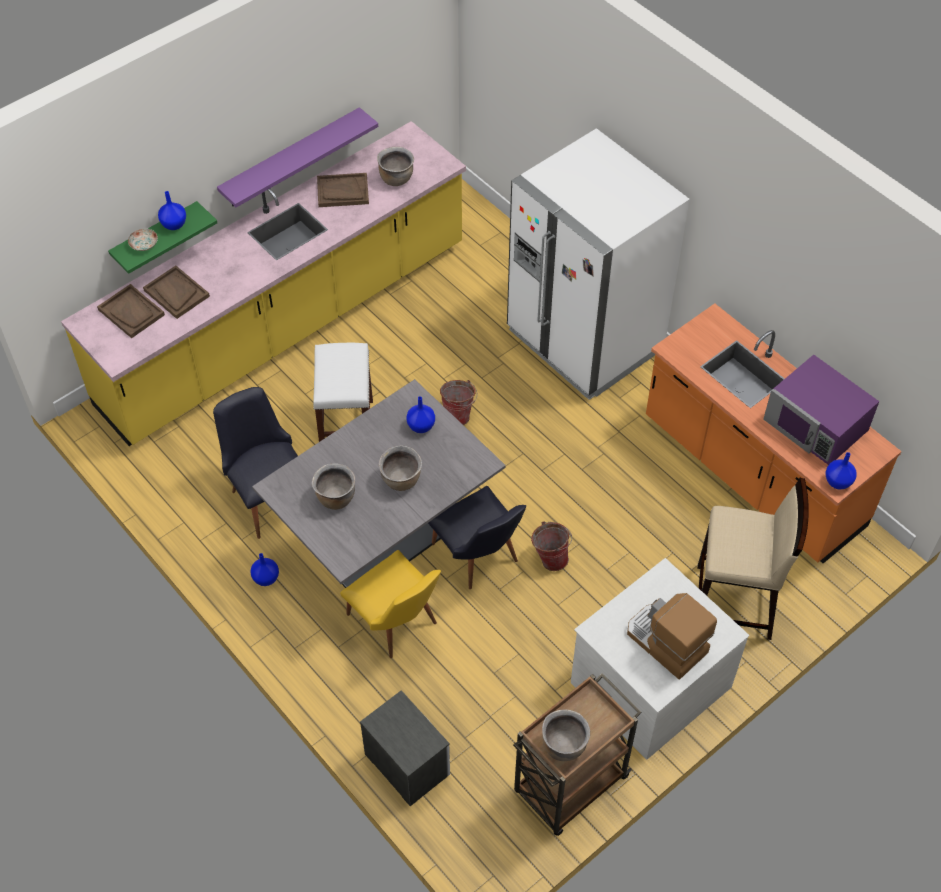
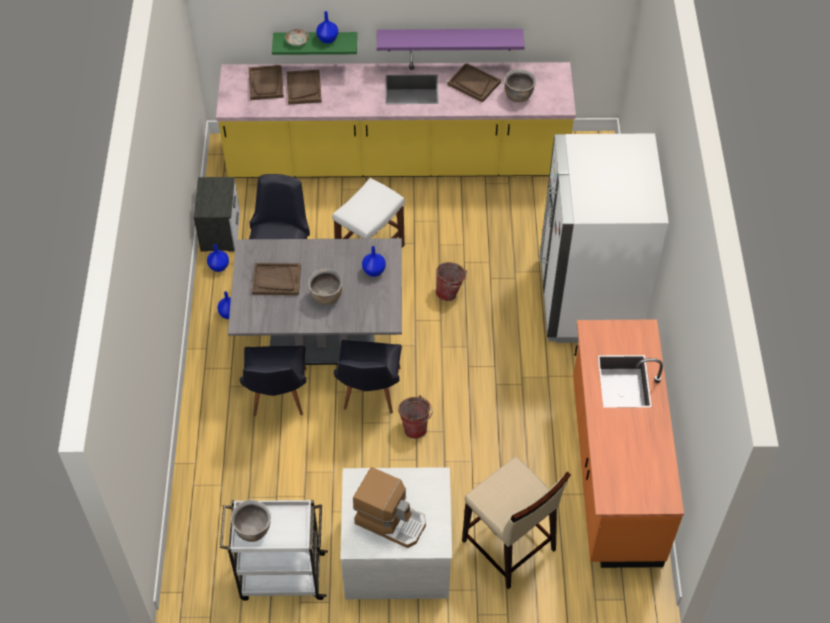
camera: 40 degrees right, 0 degrees up
brown cooking pot [312,463,355,510] -> brown tray [252,263,301,295]
yellow chair [340,550,441,658] -> black chair [240,346,306,416]
nightstand [360,690,450,806] -> nightstand moved to [193,177,240,252]
brown cart [513,673,642,836] -> white cart [220,500,328,601]
coffee machine [627,593,717,679] -> coffee machine turned 120 degrees clockwise [353,467,426,548]
purple microwave [763,355,879,465] -> none
blue vase [826,452,856,490] -> blue vase moved to [207,244,229,272]

